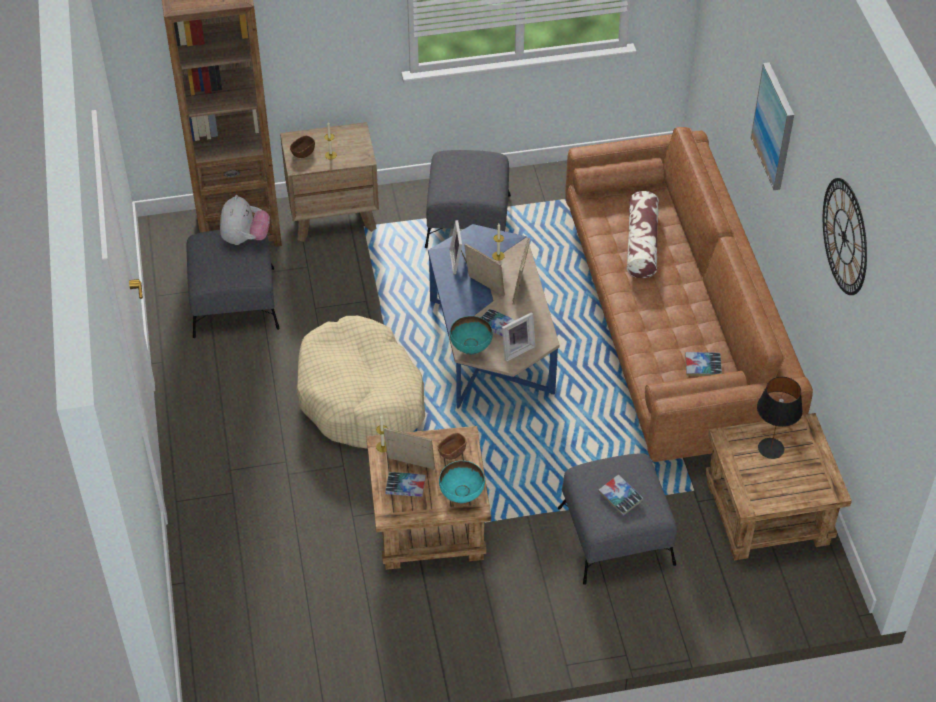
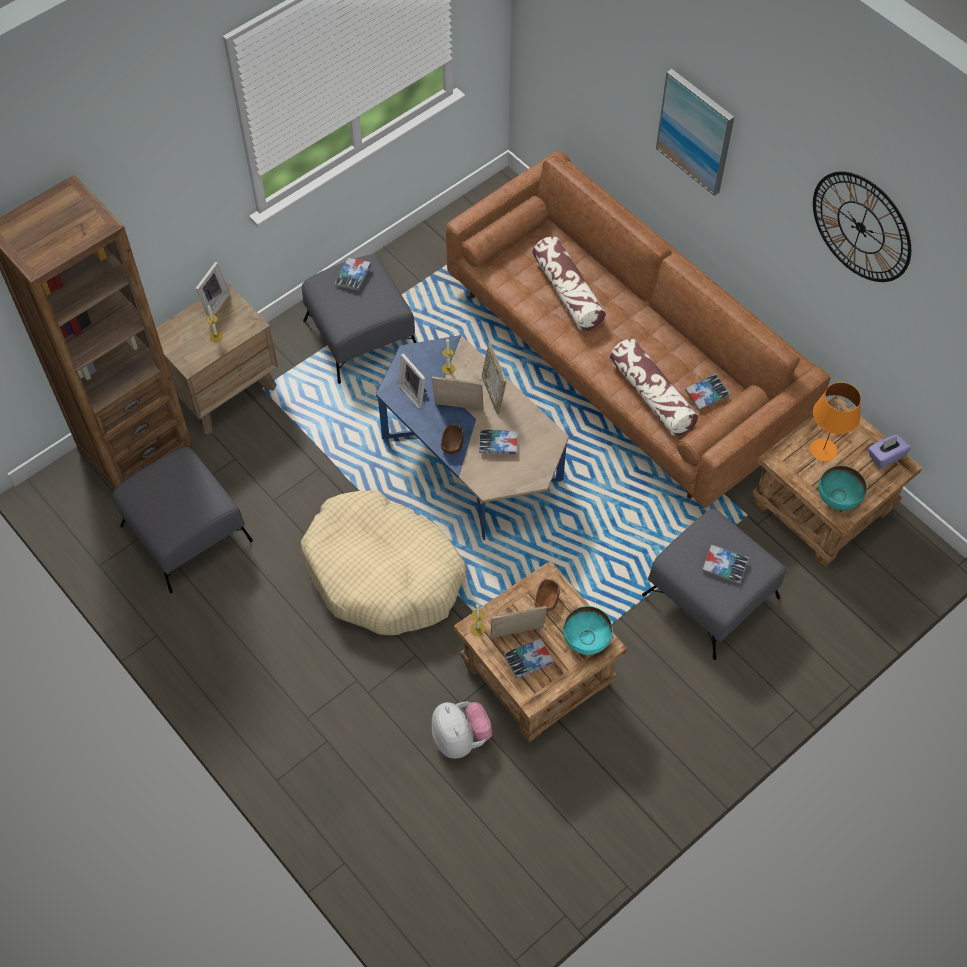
camera: 30 degrees left, 10 degrees up
plush toy [220,195,270,245] -> plush toy moved to [432,702,492,759]
brown bowl [290,136,315,158] -> brown bowl moved to [441,425,464,454]
turquoise bowl [450,316,493,355] -> turquoise bowl moved to [818,466,867,510]
picture frame [502,312,536,362] -> picture frame moved to [195,262,230,316]
black table lamp [757,377,803,459] -> orange table lamp [810,382,861,461]
none -> book [335,258,371,290]
none -> pillow [610,339,698,436]
none -> purple tissue box [868,434,911,468]

